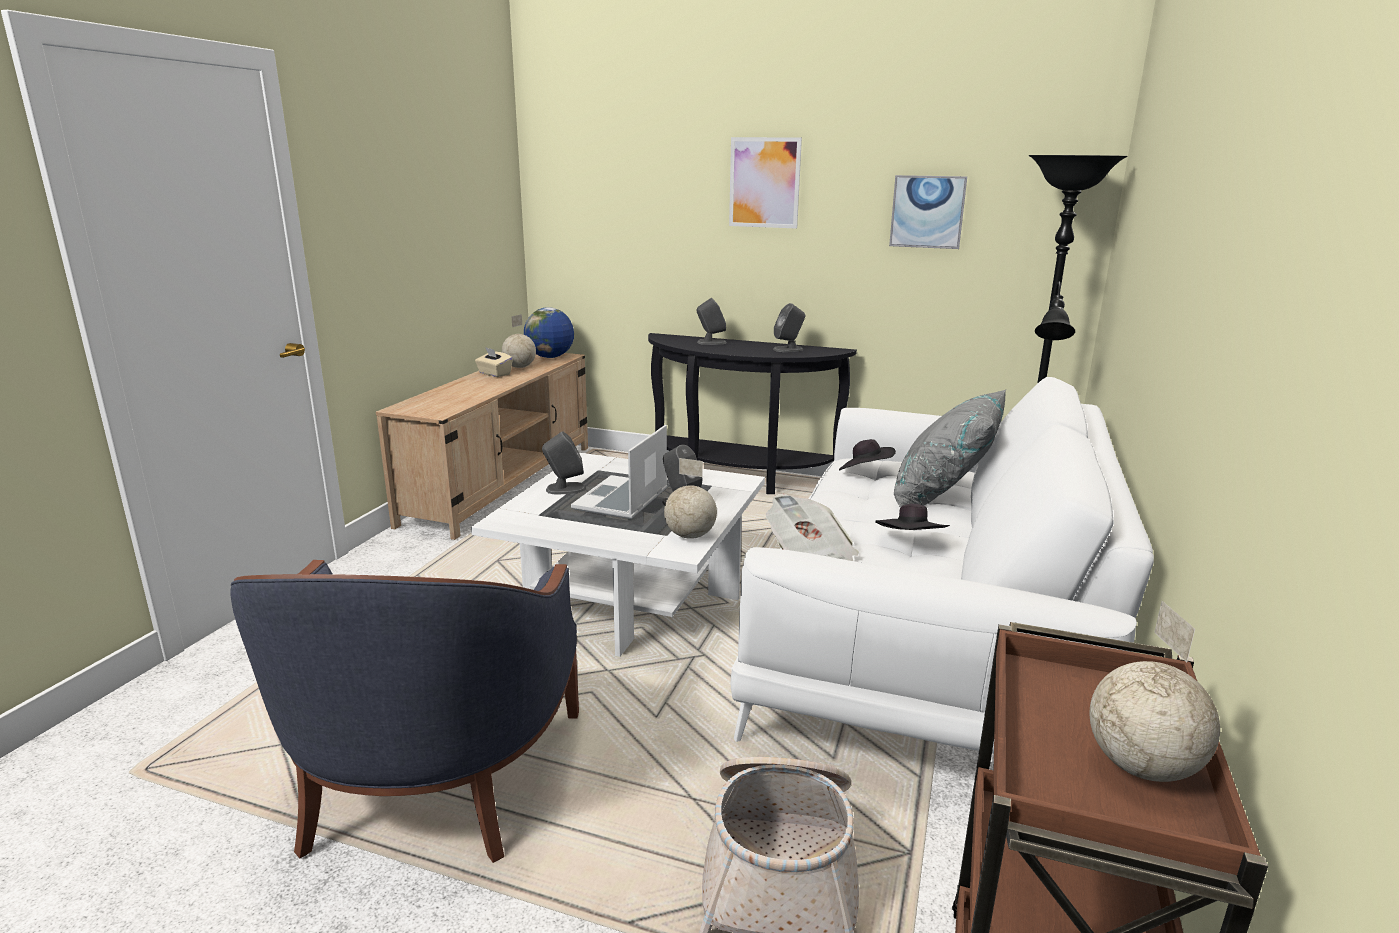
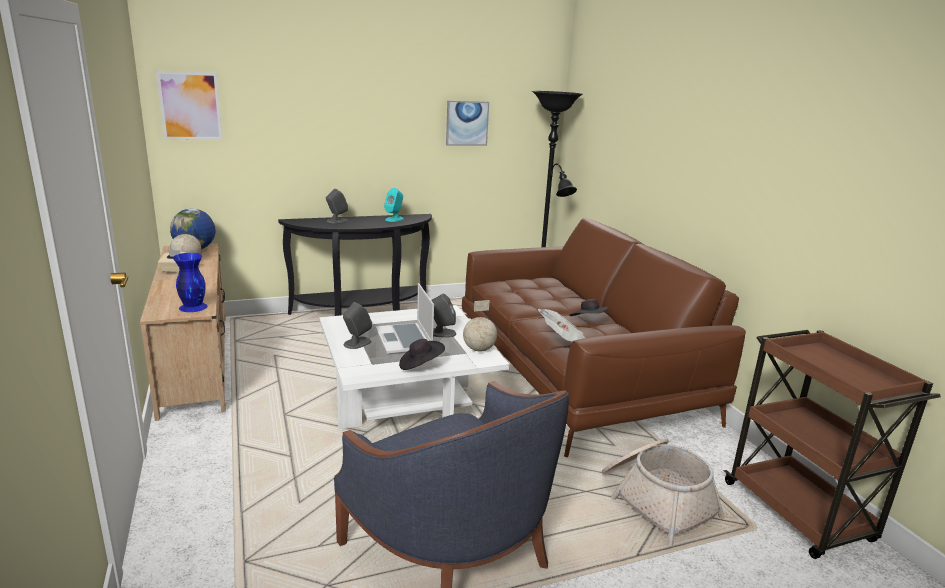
camera: 40 degrees left, 0 degrees up
picture [729,137,802,229] -> picture moved to [156,70,223,140]
white sofa [730,377,1154,754] -> brown sofa [462,218,746,457]
grey speaker [773,303,805,352] -> turquoise speaker [384,188,404,222]
black hat [839,439,896,470] -> black hat moved to [399,339,445,370]
grey pillow [894,390,1006,507] -> none
globe [1090,601,1220,782] -> none
none -> blue vase [173,253,208,312]

